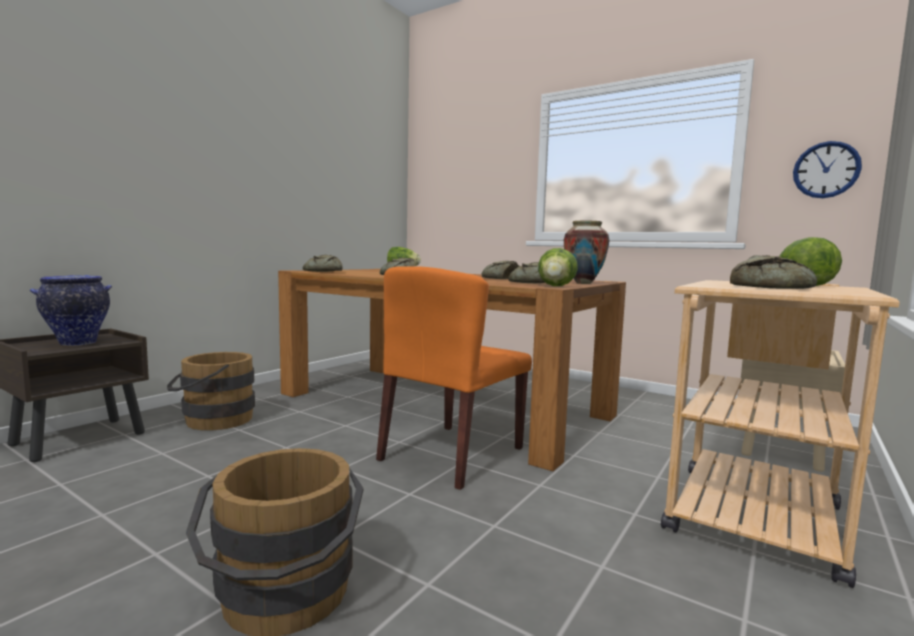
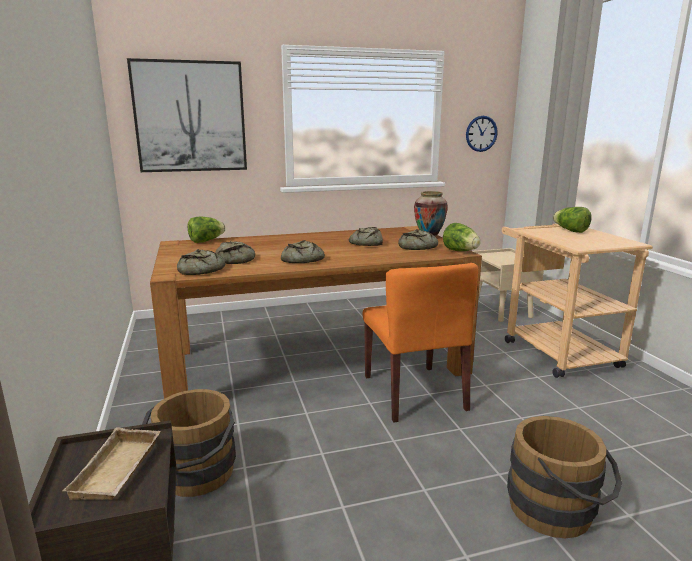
camera: 50 degrees left, 10 degrees up
vase [30,275,112,346] -> beige tray [62,427,161,500]
bread [730,255,817,289] -> bread moved to [215,241,255,264]
none -> picture [127,58,247,172]

